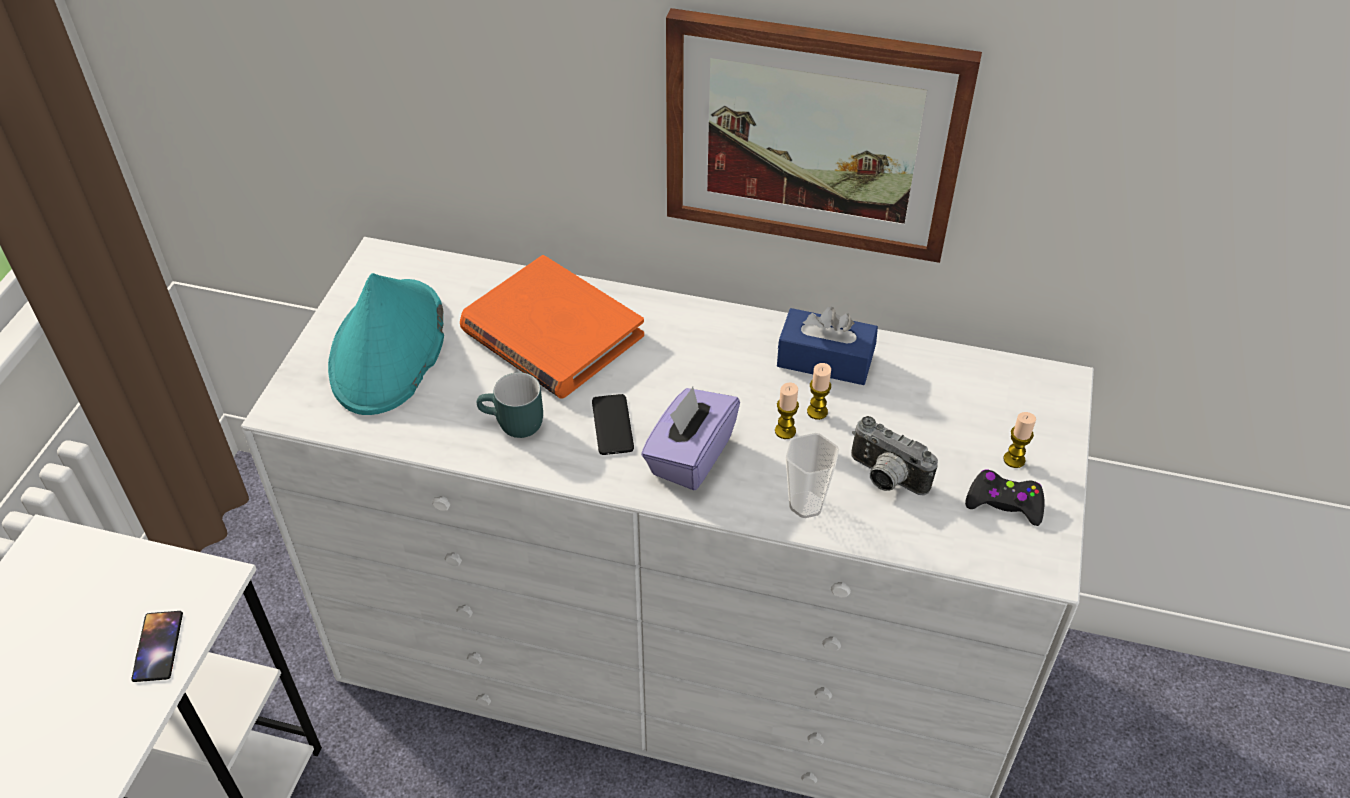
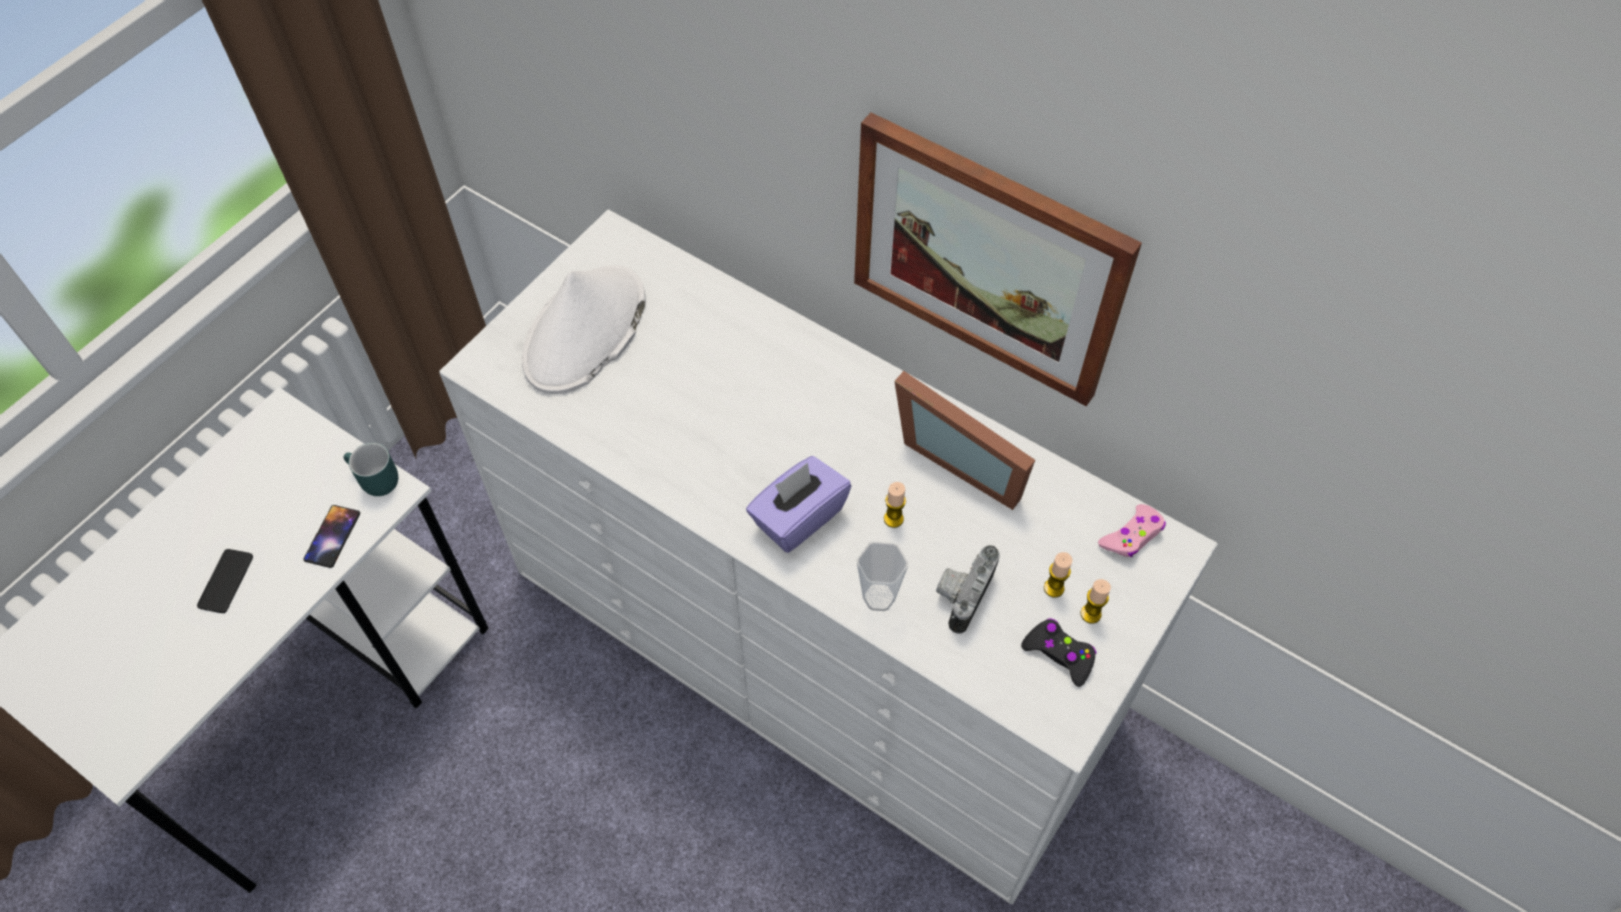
camera: 20 degrees right, 10 degrees up
turquoise hat [328,273,444,415] -> white hat [522,265,645,394]
orange book [460,255,644,399] -> none
turquoise mug [477,372,543,438] -> turquoise mug moved to [343,443,398,496]
phone [592,394,634,455] -> phone moved to [197,549,253,613]
blue tissue box [777,307,878,385] -> picture frame [894,371,1035,510]
candle [807,363,831,420] -> candle moved to [1044,552,1072,598]
camera [851,416,938,495] -> camera turned 60 degrees clockwise [936,545,1000,634]
none -> pink game controller [1098,504,1166,557]

